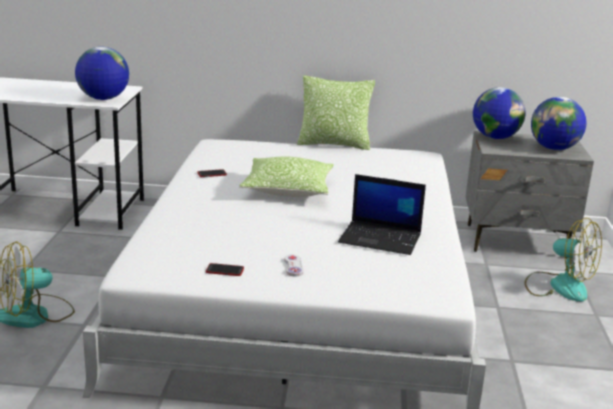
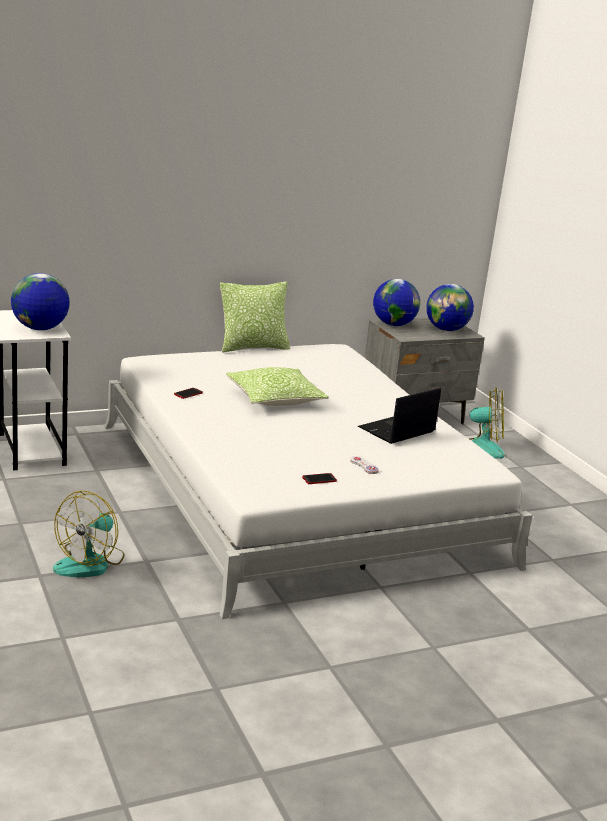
camera: 30 degrees left, 0 degrees up
laptop [338,174,426,255] -> laptop turned 150 degrees clockwise [358,387,441,444]

